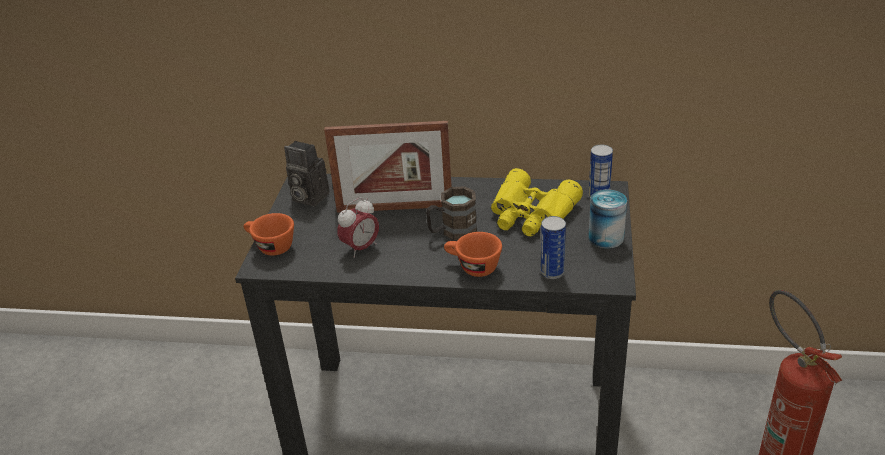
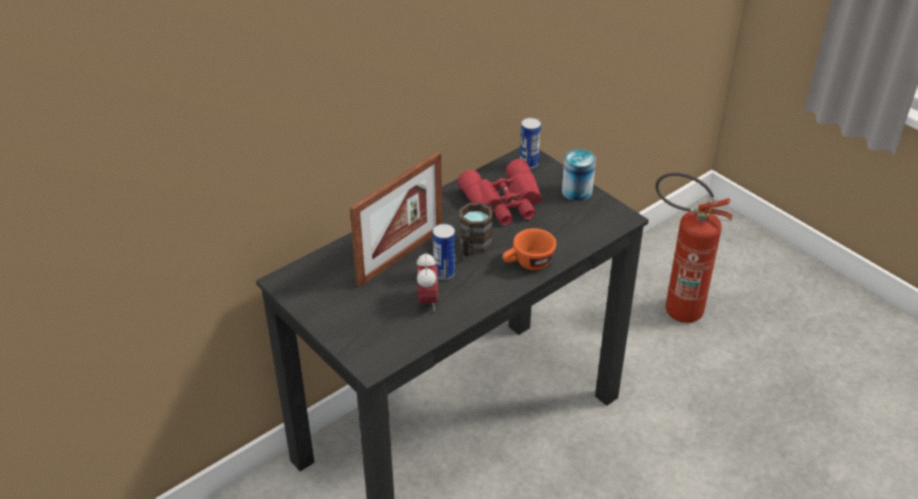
camera: 50 degrees left, 5 degrees up
orange cup [243,213,294,256] -> none
camera [284,141,330,207] -> none
yellow binoculars [491,168,583,236] -> red binoculars [458,159,542,225]
can [541,216,566,279] -> can moved to [433,224,455,280]

